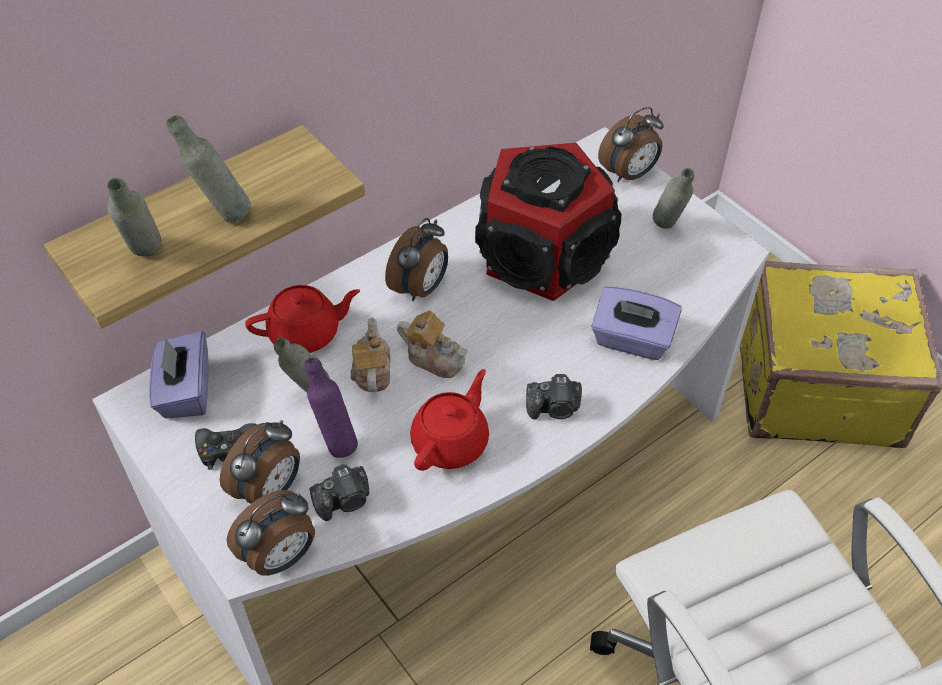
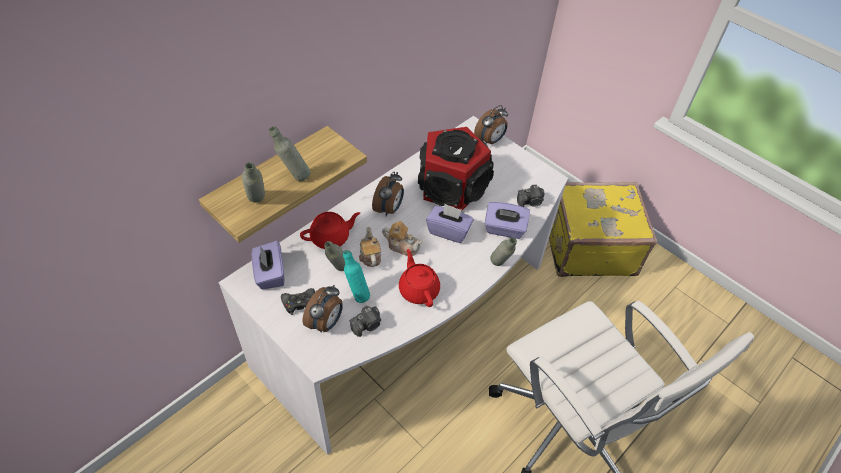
camera: 10 degrees left, 0 degrees up
alarm clock [227,490,315,576] -> none
purple bottle [305,357,358,458] -> turquoise bottle [343,250,370,303]
red teapot [410,369,489,471] -> red teapot turned 45 degrees counterclockwise [399,249,440,307]
camera [526,374,582,419] -> camera moved to [517,185,545,207]
grey bottle [653,168,694,229] -> grey bottle moved to [490,237,517,266]
none -> purple tissue box [426,204,474,243]

